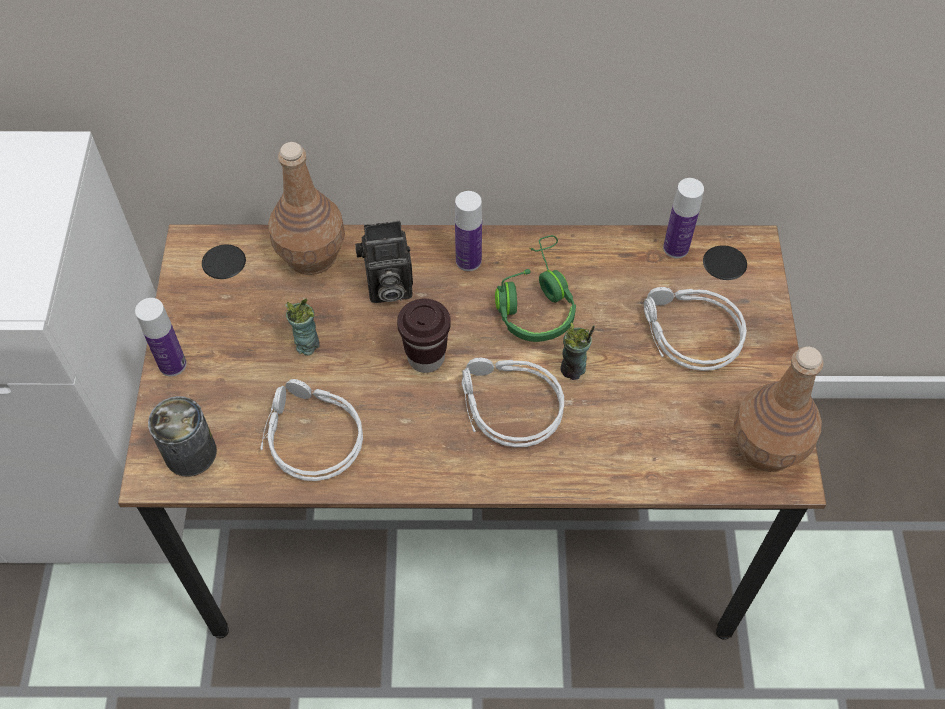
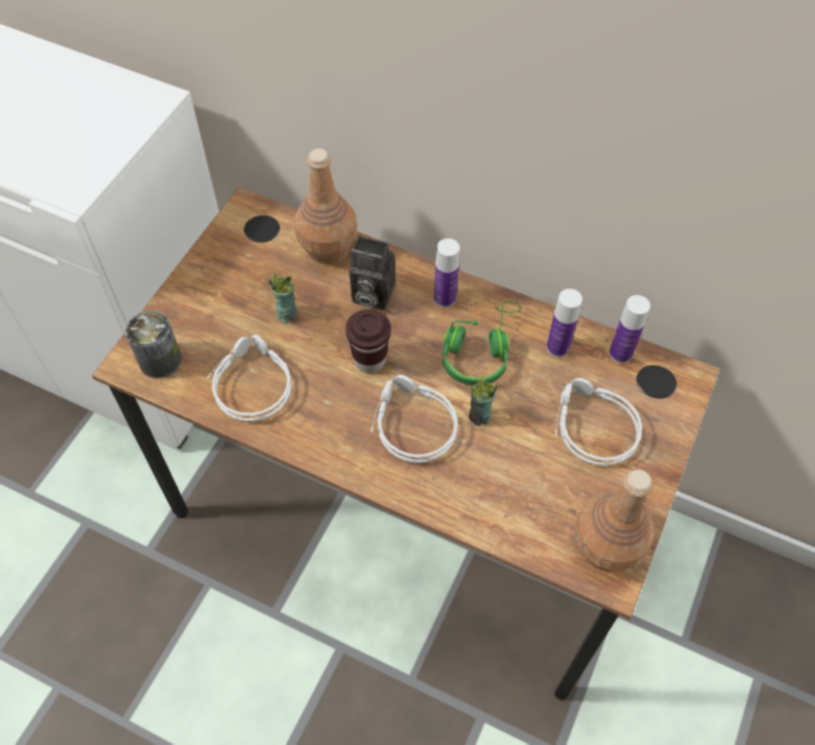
camera: 25 degrees right, 0 degrees up
bottle [135,298,187,376] -> bottle moved to [547,289,582,357]

